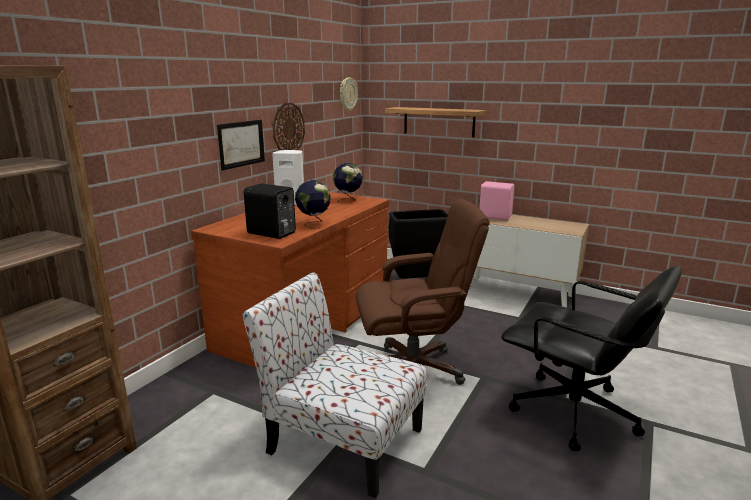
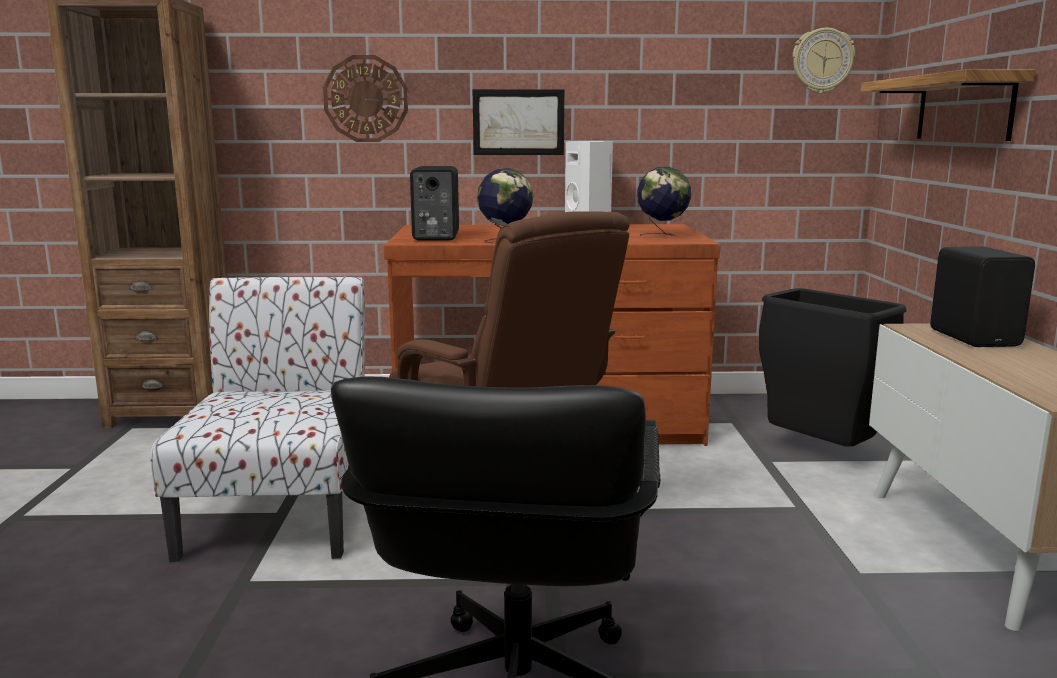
camera: 60 degrees right, 5 degrees down
wall clock [273,103,305,150] -> wall clock moved to [323,55,408,142]
pink speaker [479,181,515,221] -> black speaker [930,246,1035,347]

